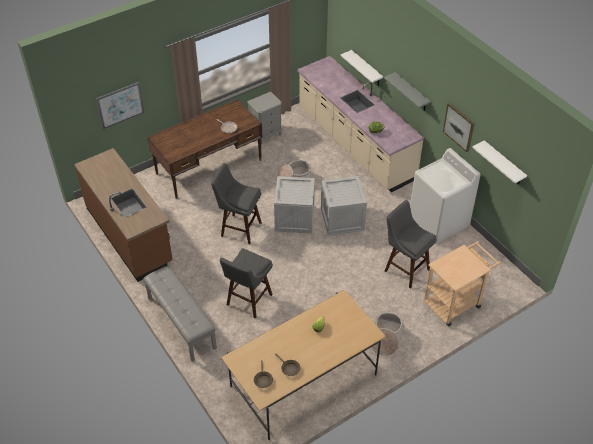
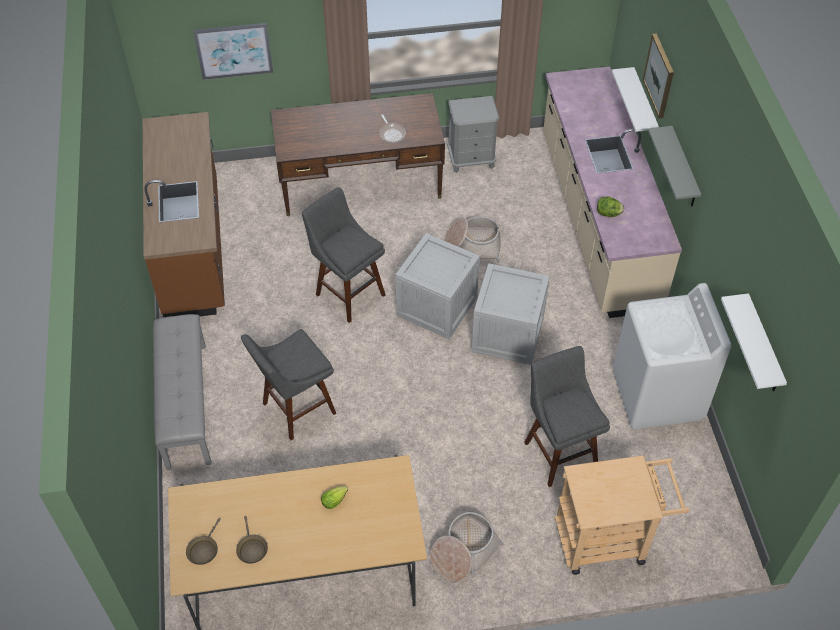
camera: 25 degrees right, 5 degrees up
picture [443,103,475,152] -> picture moved to [643,33,674,118]

